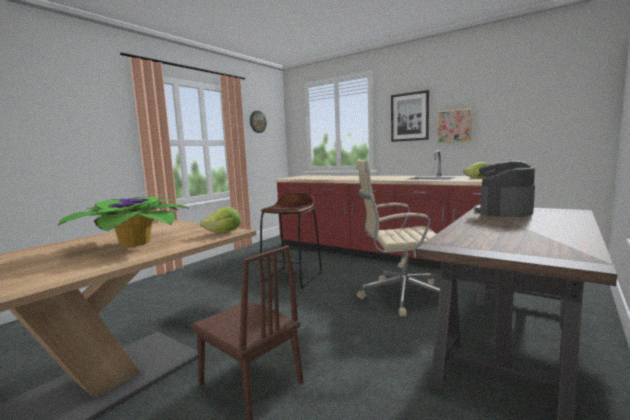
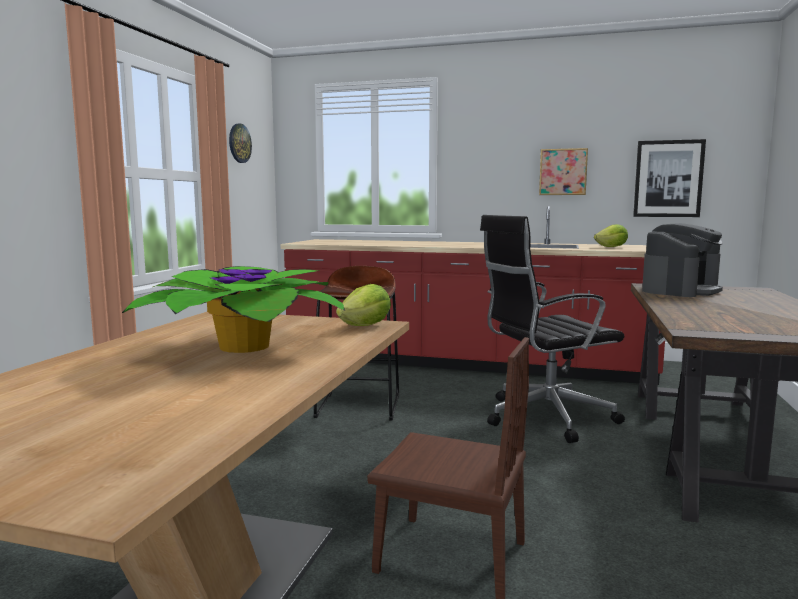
camera: 20 degrees left, 0 degrees up
beige office chair [356,160,440,317] -> black office chair [480,215,625,443]
picture [391,90,429,142] -> picture moved to [633,139,706,217]
coffee machine [474,161,535,217] -> coffee machine turned 150 degrees counterclockwise [642,223,723,297]

